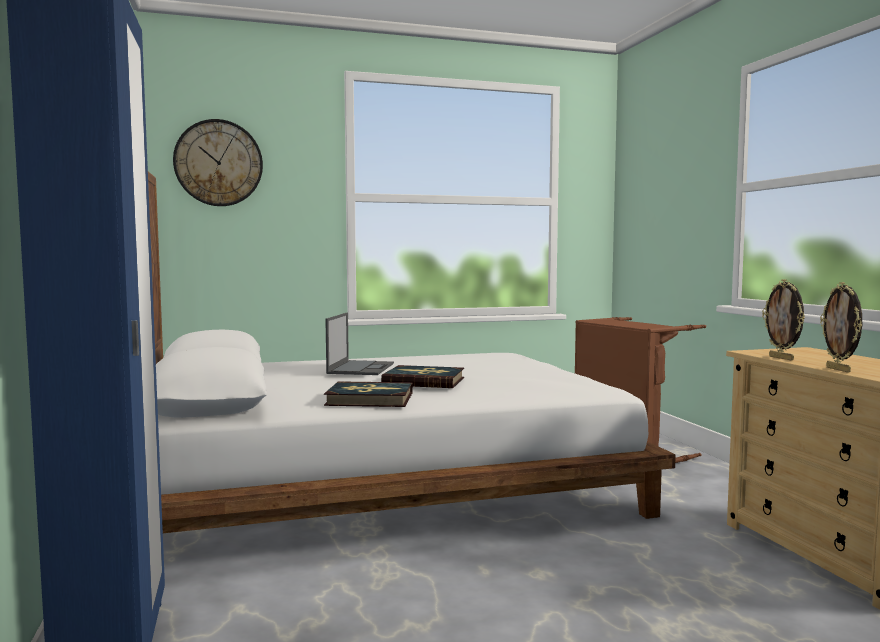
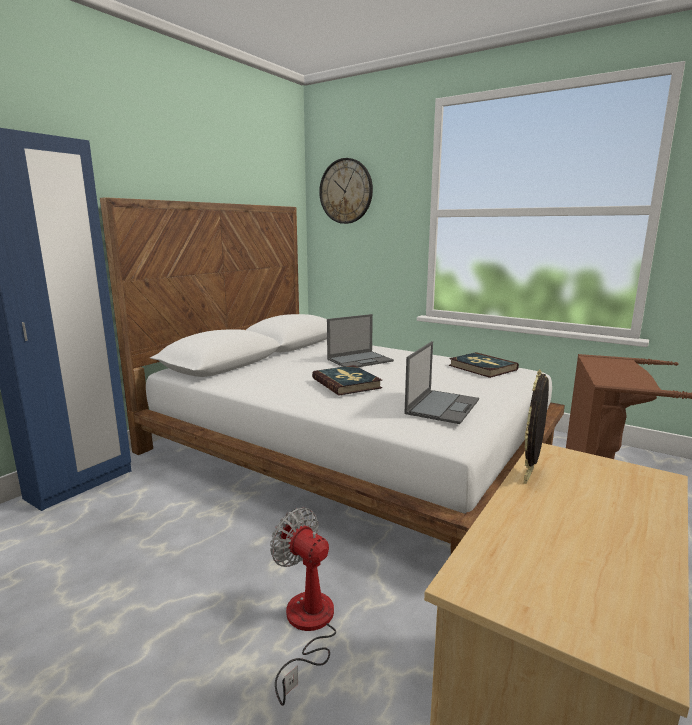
camera: 50 degrees right, 10 degrees up
book [324,381,413,407] -> book moved to [449,352,519,378]
picture frame [820,282,862,372] -> none
none -> fan [270,507,336,706]
none -> laptop [404,341,479,424]

